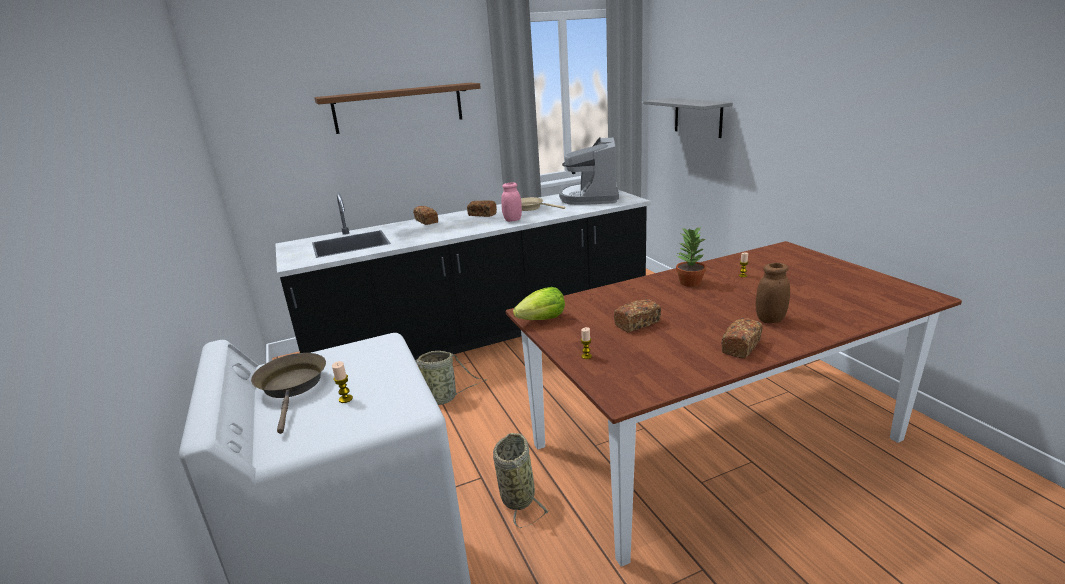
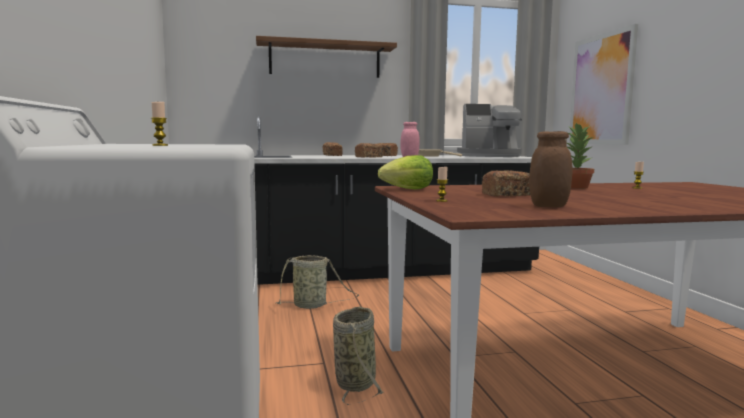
camera: 10 degrees right, 15 degrees down
brown frying pan [251,353,326,434] -> none
coffee machine [559,137,619,205] -> coffee machine turned 105 degrees counterclockwise [457,104,522,157]
grey shelf [643,98,733,138] -> picture [569,24,638,145]
bread [721,318,763,359] -> bread moved to [355,143,383,158]
brown jar [755,263,790,323] -> brown jar moved to [529,131,572,207]

